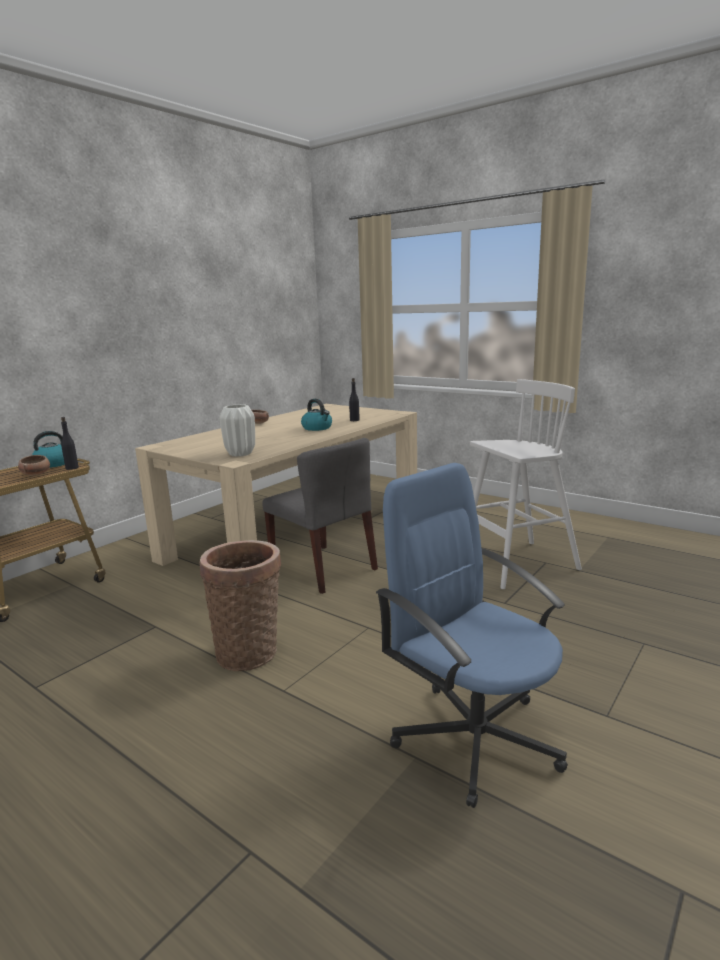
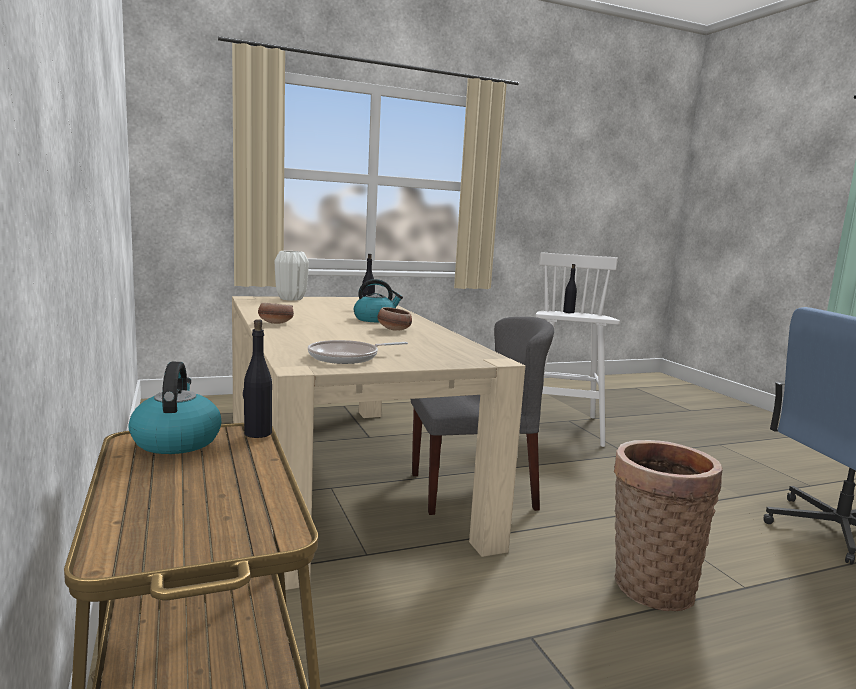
camera: 60 degrees left, 5 degrees down
bowl [18,455,50,476] -> bowl moved to [378,307,412,331]
white vase [219,404,255,457] -> white vase moved to [275,251,309,301]
none -> frying pan [308,340,408,364]
none -> black bottle [563,264,577,313]

